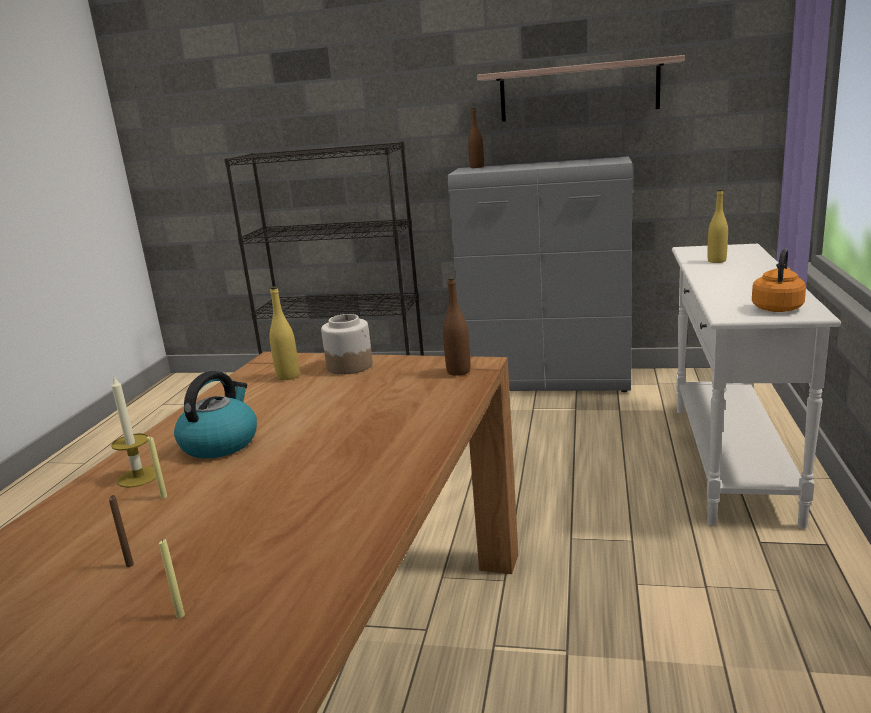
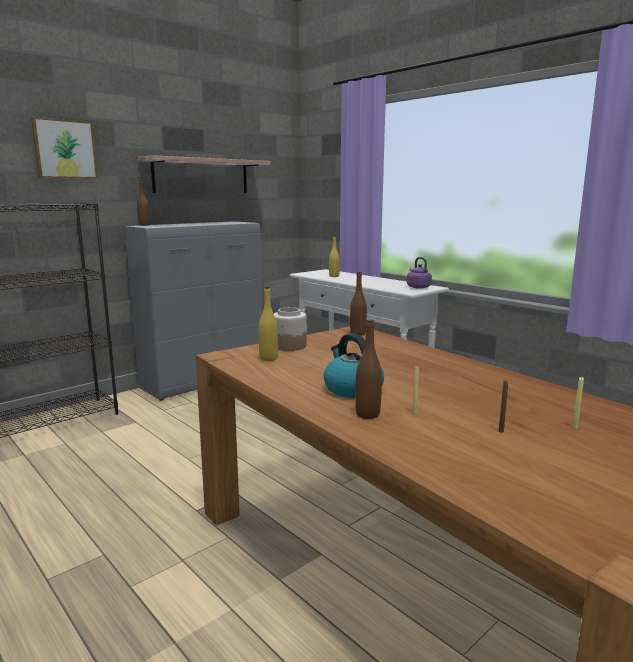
camera: 55 degrees left, 5 degrees down
candle [111,375,156,488] -> brown bottle [355,320,382,419]
orange kettle [752,248,806,312] -> purple kettle [407,257,432,289]
none -> picture [31,117,98,179]

